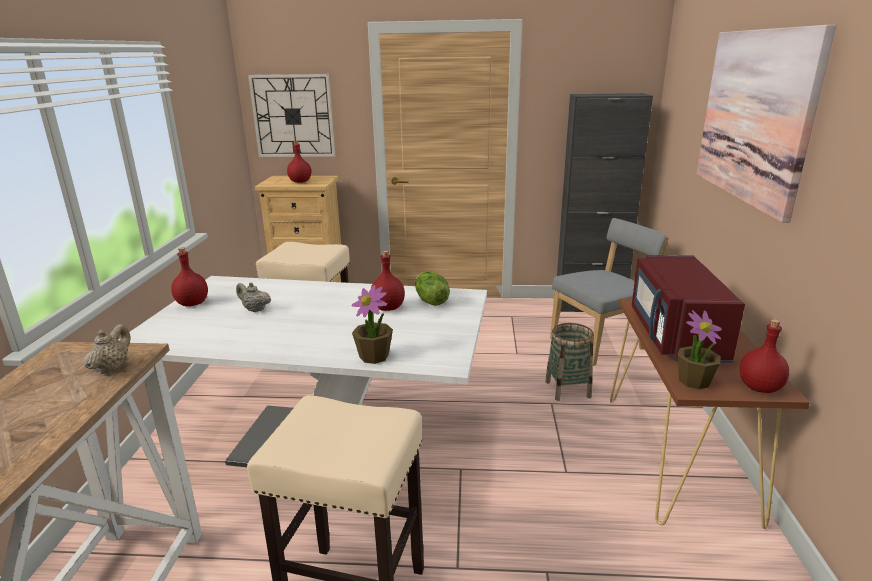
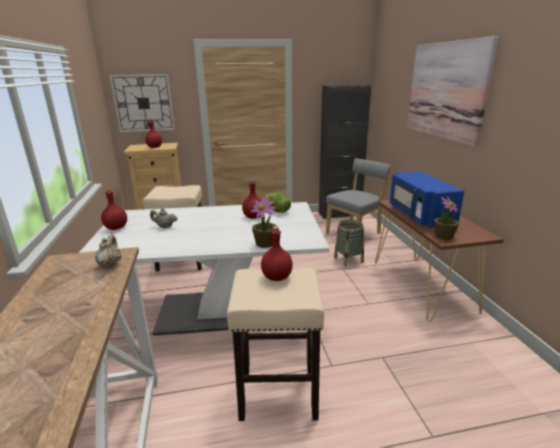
camera: 15 degrees left, 0 degrees up
red microwave [632,255,745,363] -> blue microwave [390,171,464,228]
red bottle [740,319,789,393] -> red bottle moved to [261,226,293,281]

